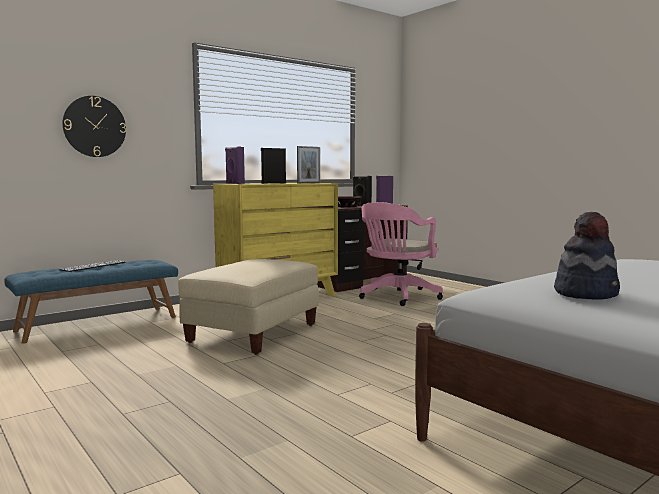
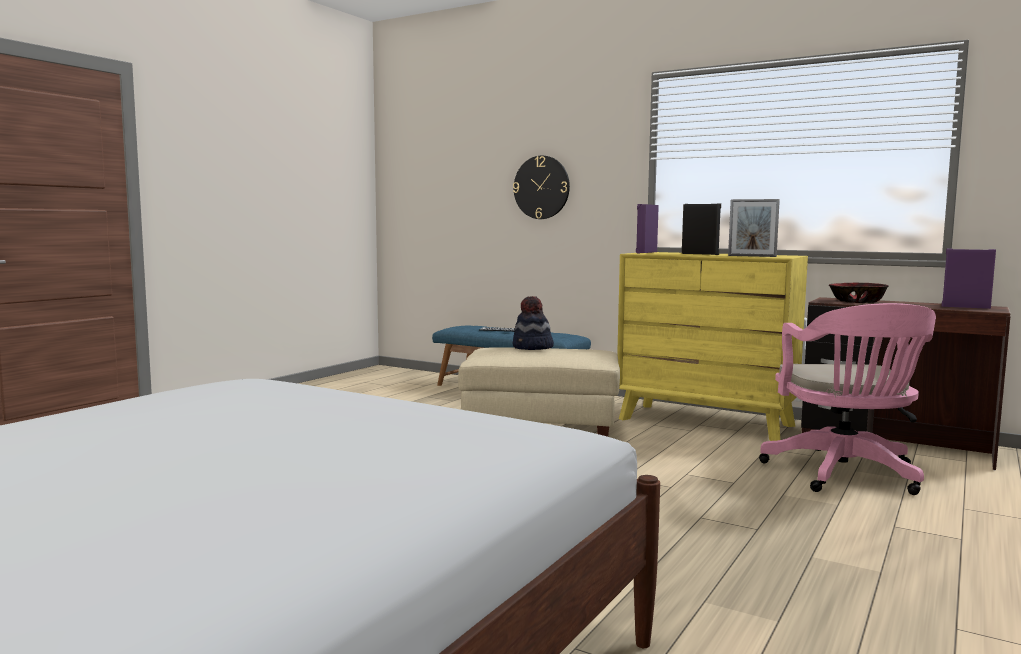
camera: 70 degrees right, 0 degrees up
black speaker [353,176,372,206] -> none
pink office chair [359,202,443,306] -> pink office chair turned 105 degrees counterclockwise [759,303,936,495]
hat [554,212,620,300] -> hat moved to [512,296,554,350]

